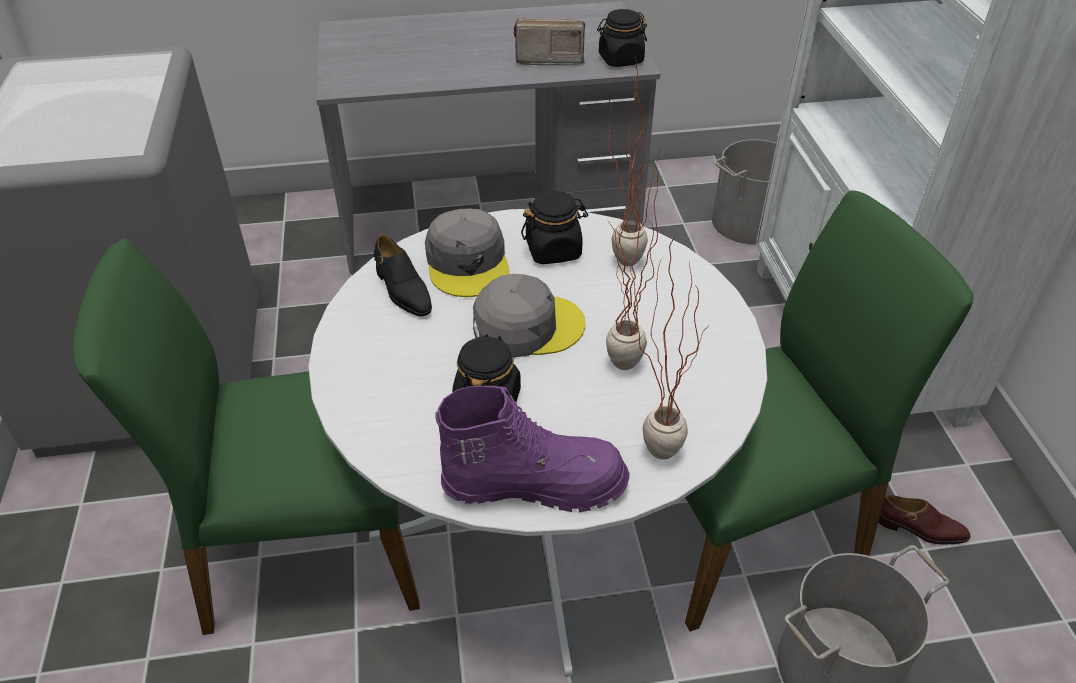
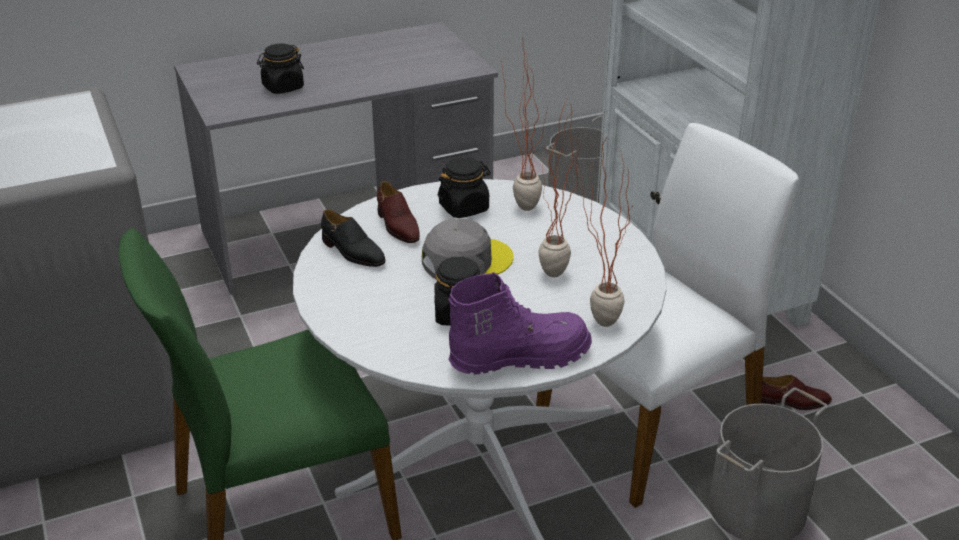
camera: 15 degrees left, 10 degrees down
grey cap [425,209,509,297] -> brown shoe [377,181,420,243]
radio [513,19,585,65] -> none
black jar [597,9,647,67] -> black jar moved to [257,44,304,94]
green chair [685,190,973,631] -> white chair [536,123,799,508]

